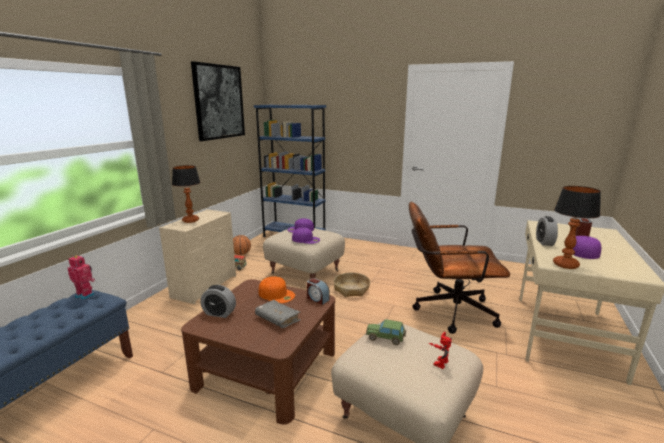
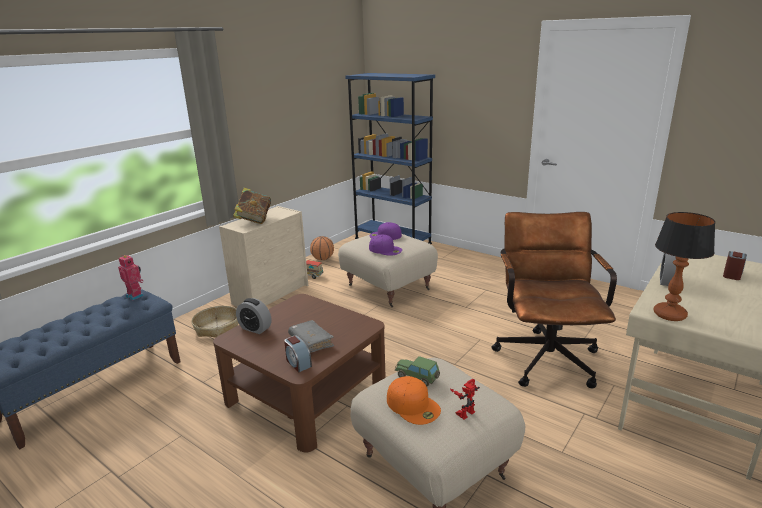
camera: 15 degrees right, 5 degrees up
table lamp [172,165,201,223] -> book [233,188,271,224]
picture [191,61,245,141] -> none
orange cap [258,276,295,303] -> orange cap moved to [387,376,441,425]
alarm clock [307,278,330,305] -> alarm clock moved to [284,336,312,372]
basket [334,273,370,297] -> basket moved to [191,306,238,338]
brown office chair [409,202,510,334] -> brown office chair turned 75 degrees clockwise [491,212,617,388]
purple cap [573,236,602,259] -> none

